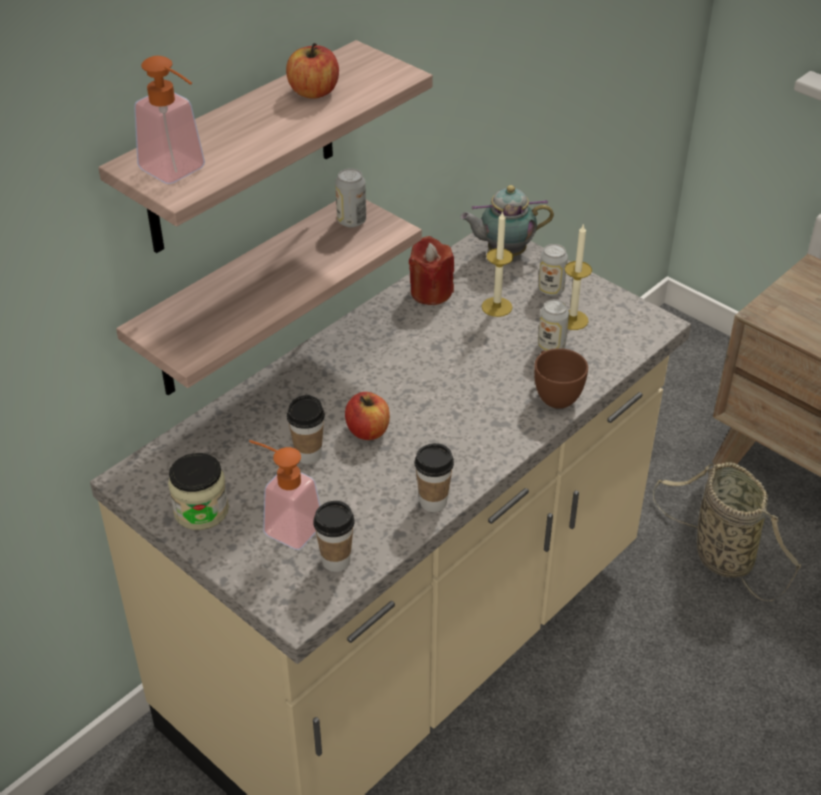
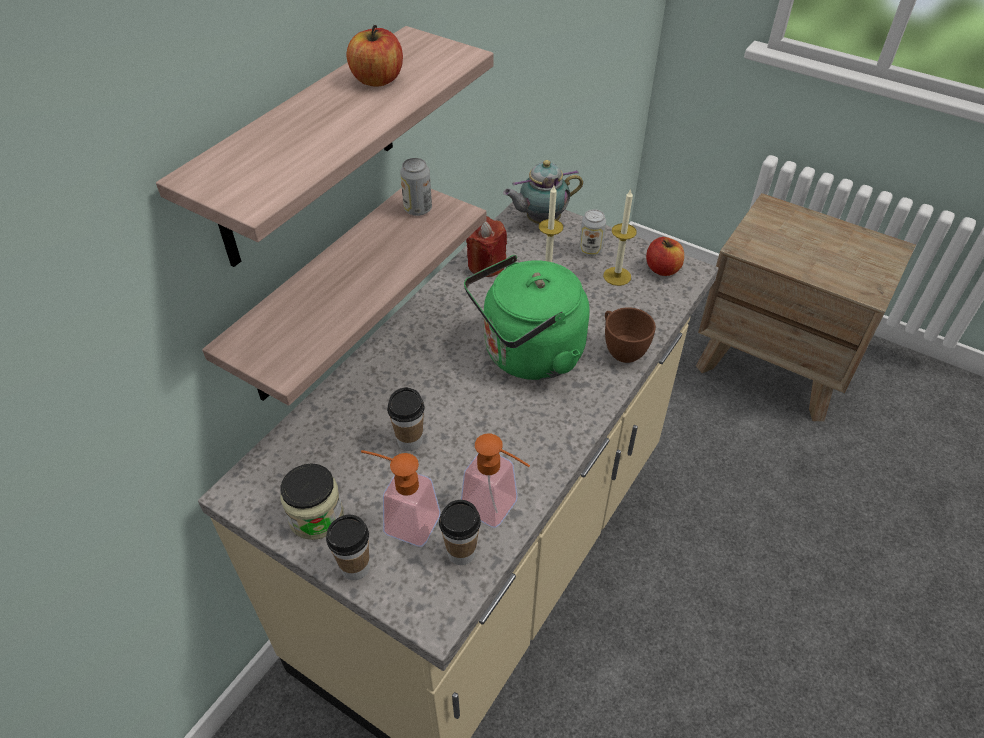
camera: 10 degrees left, 5 degrees up
soap dispenser [134,56,205,184] -> soap dispenser moved to [461,434,530,528]
apple [345,392,390,440] -> apple moved to [646,237,684,276]
cup [415,443,454,512] -> cup moved to [326,515,370,580]
can [538,299,569,351] -> none
basket [653,462,801,602] -> none
none -> green kettle [464,255,590,380]

